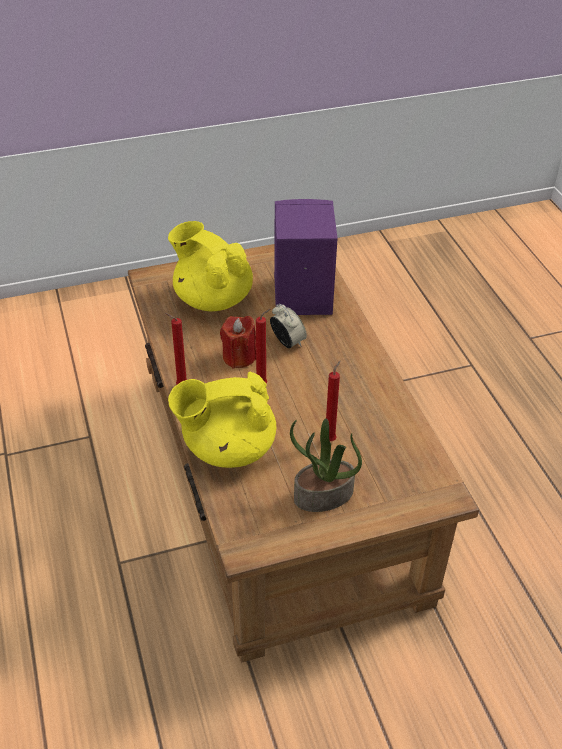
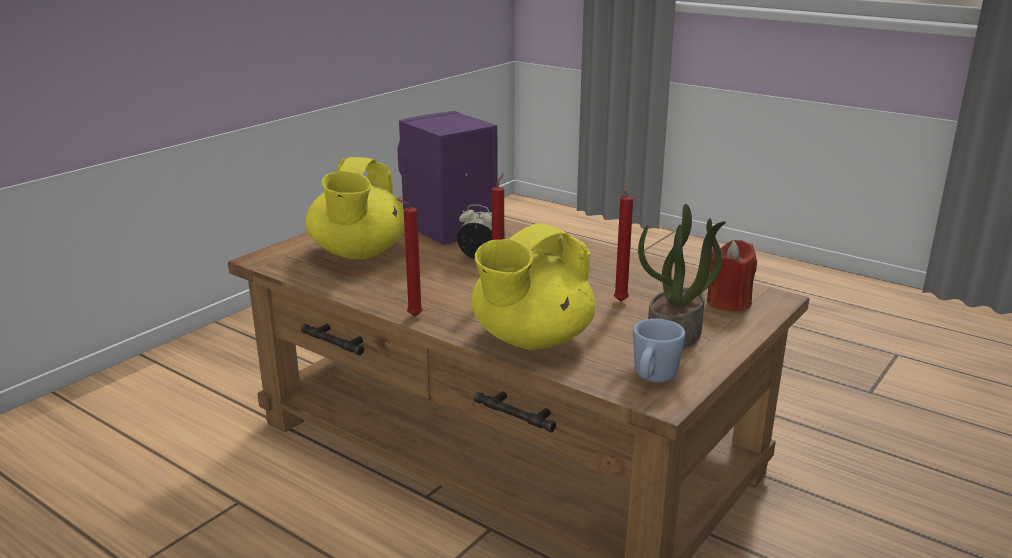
camera: 35 degrees left, 20 degrees down
yellow teapot [168,221,253,311] -> yellow teapot turned 90 degrees counterclockwise [305,157,405,259]
red candle [220,316,256,368] -> red candle moved to [707,240,757,311]
none -> blue mug [633,319,685,382]

